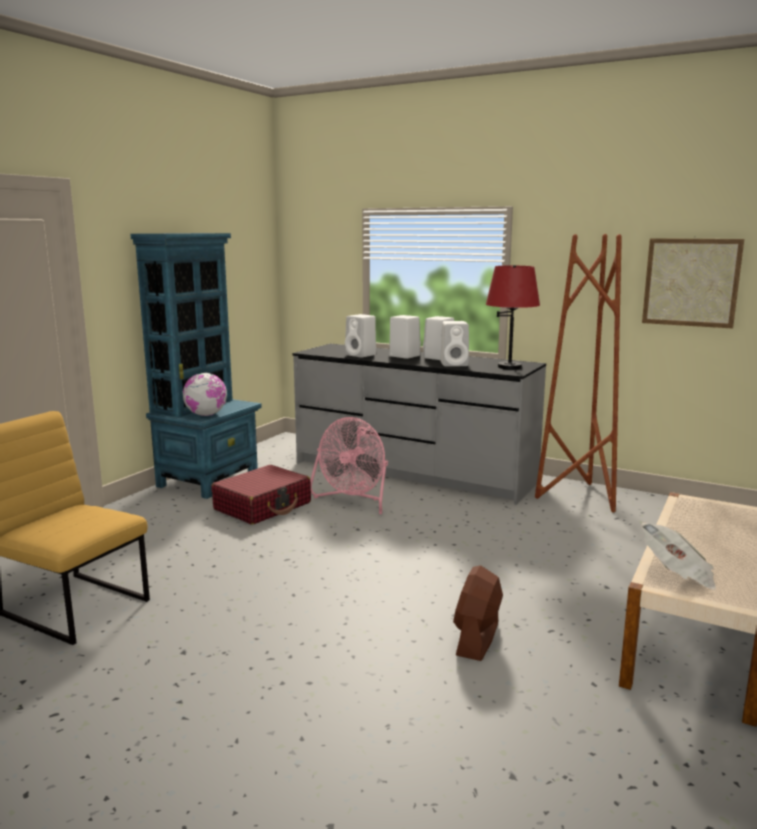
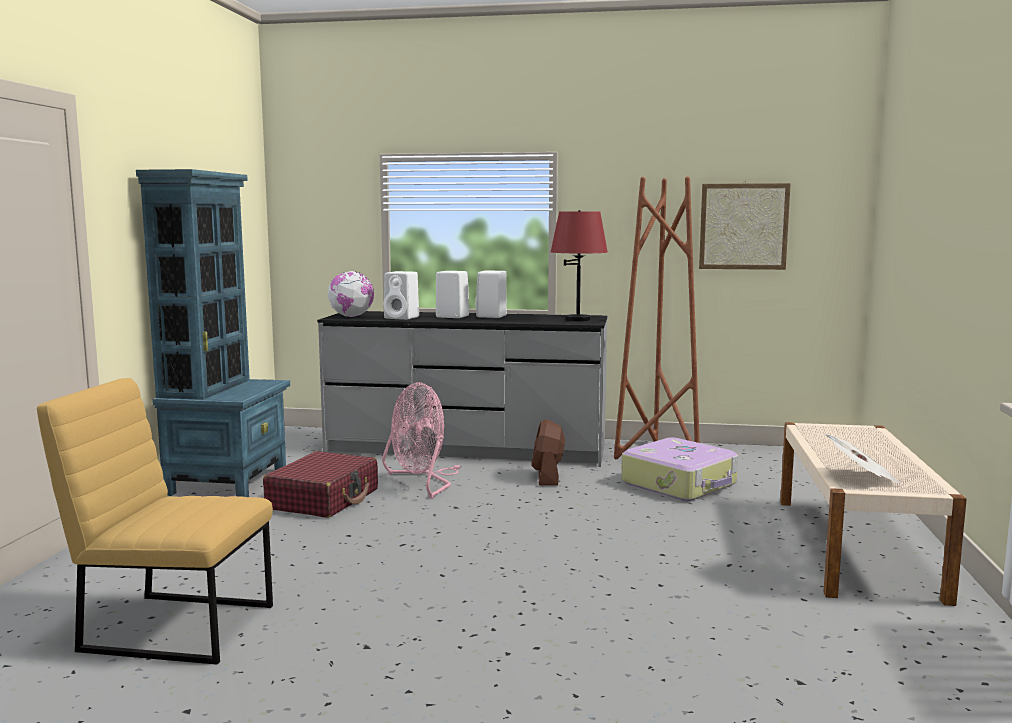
camera: 20 degrees left, 5 degrees down
globe [183,373,227,416] -> globe moved to [328,271,374,317]
pink fan [310,417,388,514] -> pink fan turned 45 degrees clockwise [382,382,461,499]
white speaker [440,321,469,367] -> none
brown fan [453,565,503,661] -> brown fan moved to [532,419,565,486]
none -> suitcase [621,437,738,501]

